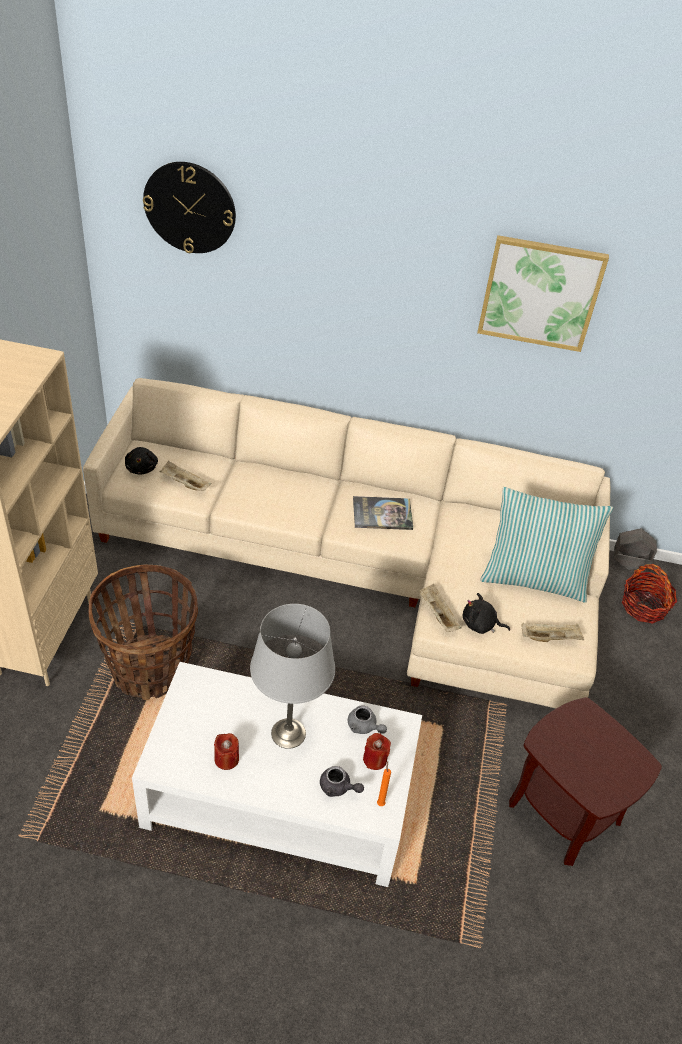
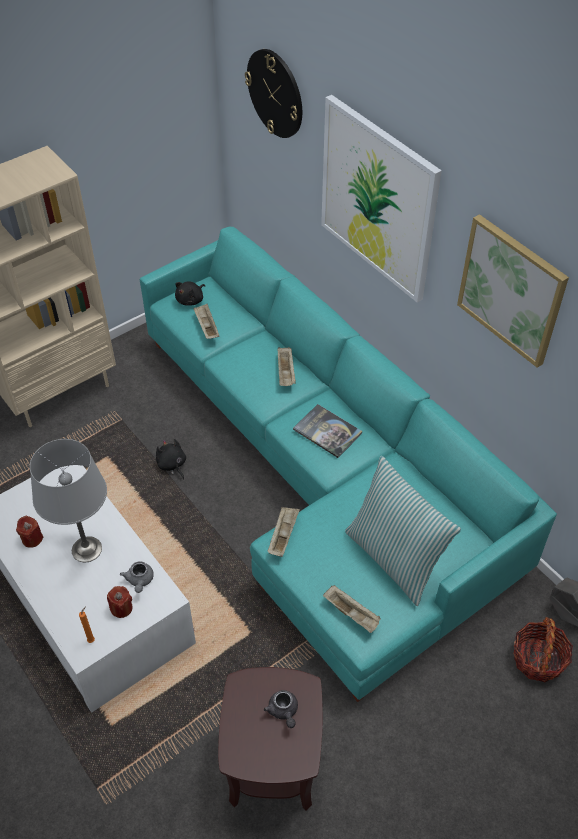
camera: 45 degrees right, 5 degrees up
beige sofa [83,378,610,709] -> turquoise sofa [140,227,557,702]
basket [89,565,198,700] -> none
grey teapot [320,766,364,797] -> grey teapot moved to [264,690,298,728]
black plush toy [463,593,510,634] -> black plush toy moved to [156,439,186,480]
none -> beige tray [278,347,296,386]
none -> picture [321,95,442,303]

